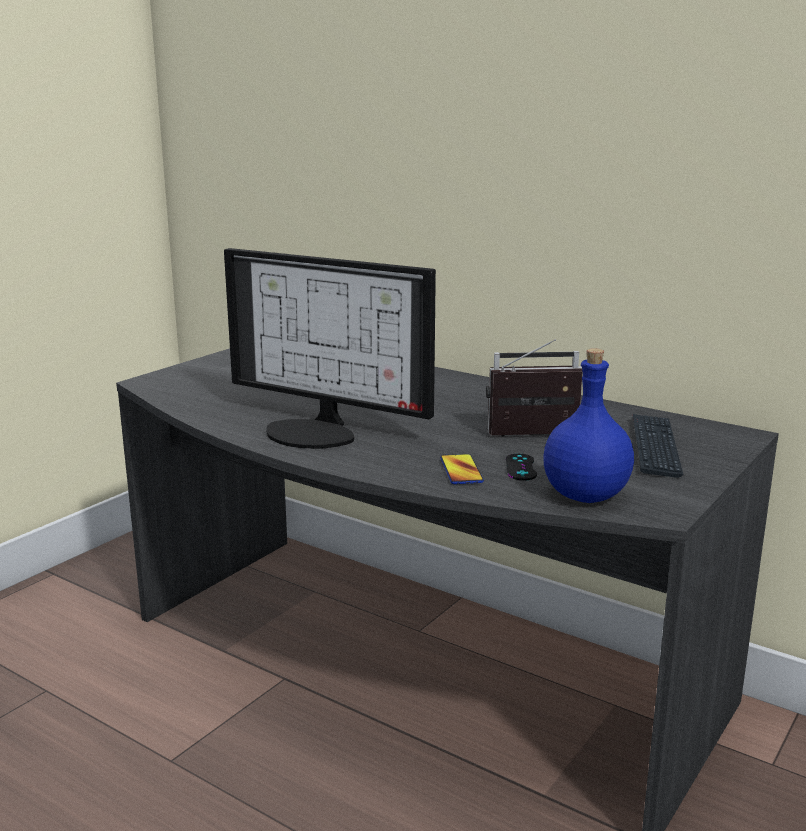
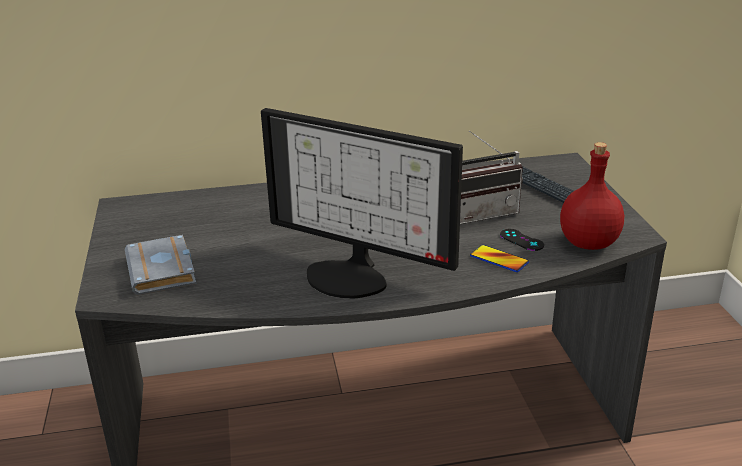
camera: 45 degrees left, 10 degrees up
monitor [224,248,436,449] -> monitor turned 45 degrees clockwise [261,108,463,299]
radio [486,339,583,436] -> radio turned 150 degrees counterclockwise [460,131,523,224]
blue bottle [543,348,634,503] -> red bottle [560,142,624,250]
none -> grey book [125,235,196,295]

